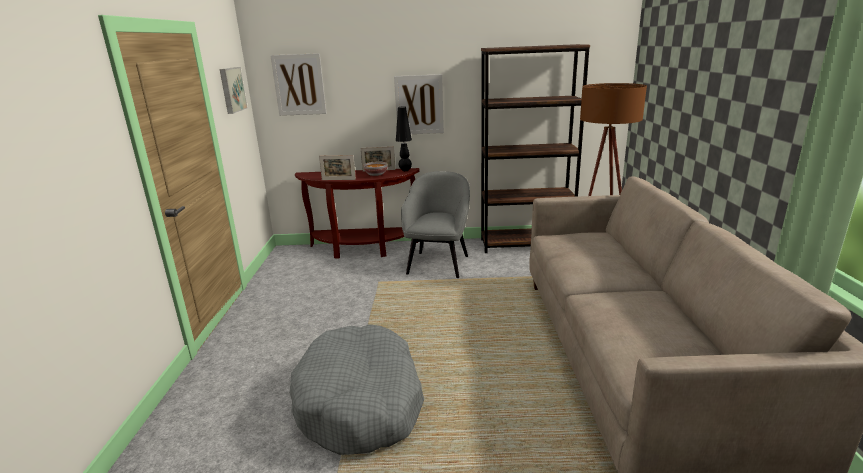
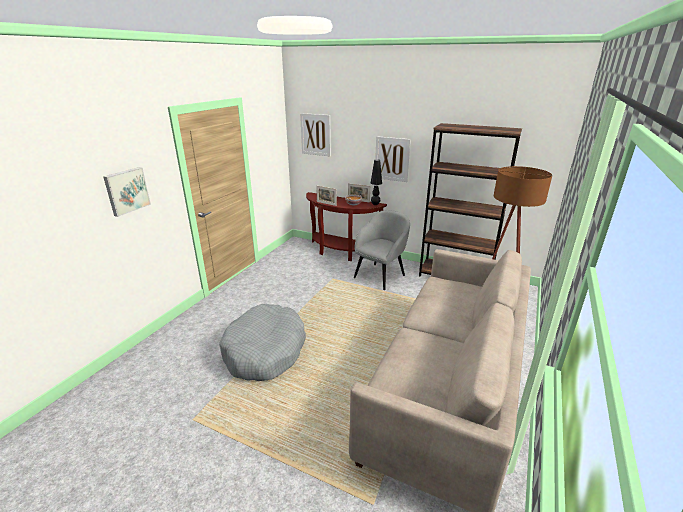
camera: 25 degrees right, 5 degrees up
picture [220,67,247,114] -> picture moved to [103,167,151,217]

